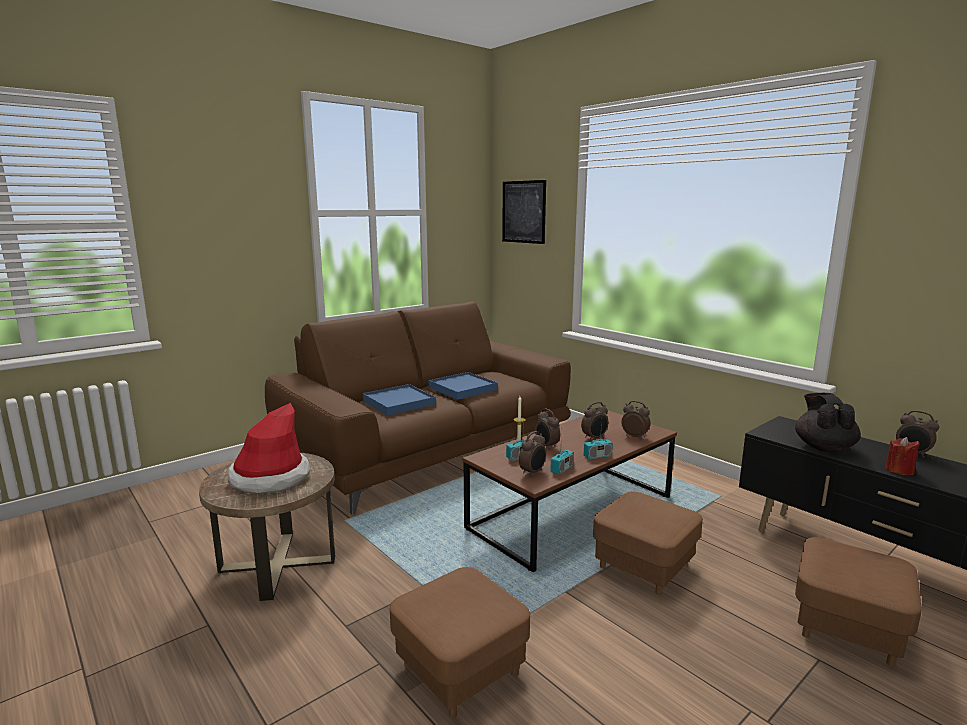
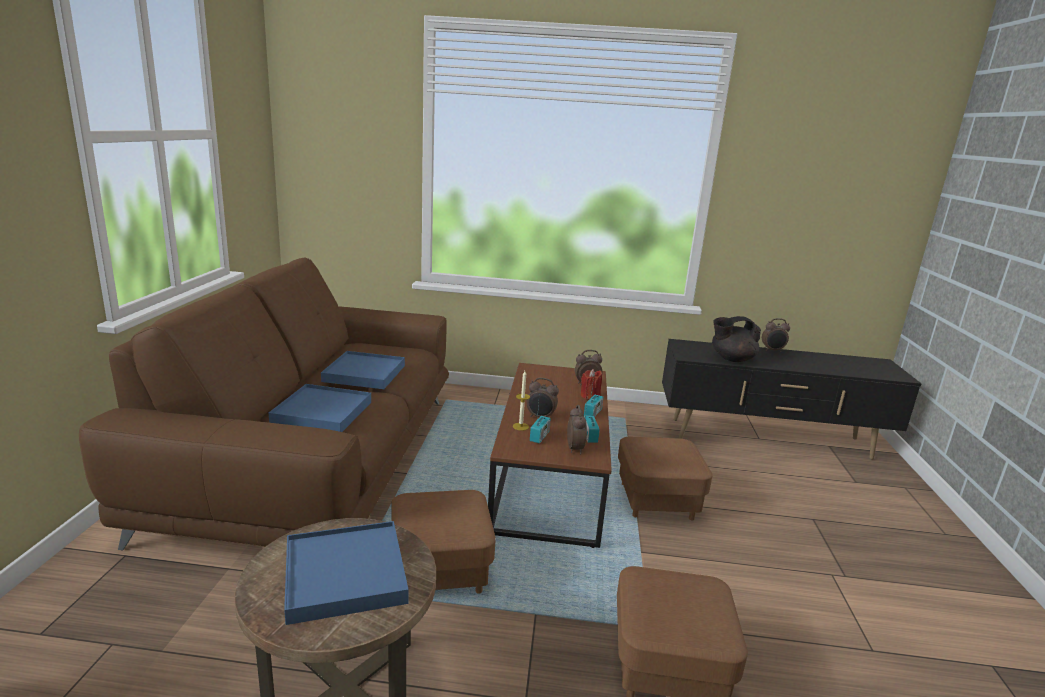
camera: 45 degrees left, 5 degrees up
hat [227,403,310,493] -> blue tray [284,521,408,625]
picture [502,180,546,244] -> none
alarm clock [581,402,608,441] -> none
black teapot [795,393,861,452] -> black teapot turned 60 degrees counterclockwise [712,316,761,362]
brown ottoman [795,537,922,667] -> brown ottoman moved to [391,490,496,594]
red candle [885,437,920,475] -> red candle moved to [581,369,602,399]

